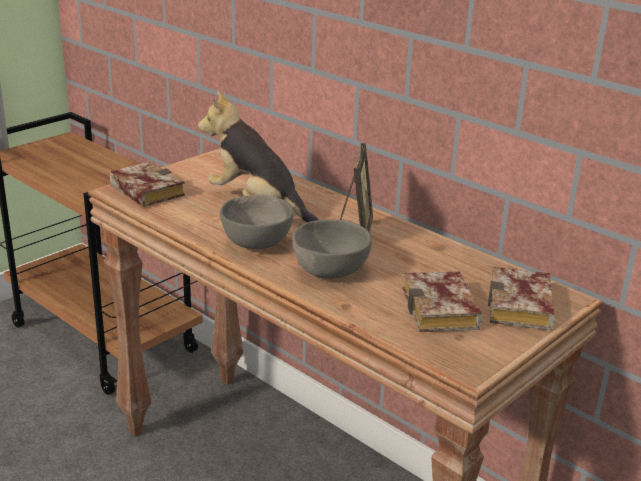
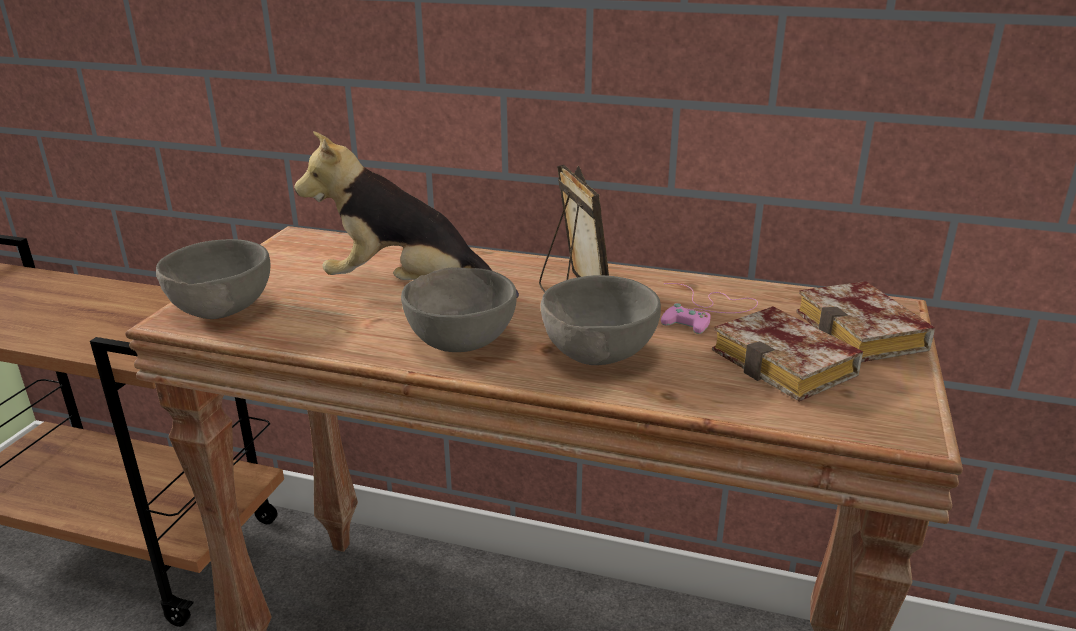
camera: 25 degrees left, 0 degrees up
book [110,161,185,207] -> grey bowl [156,239,270,319]
none -> pink game controller [661,283,758,334]

